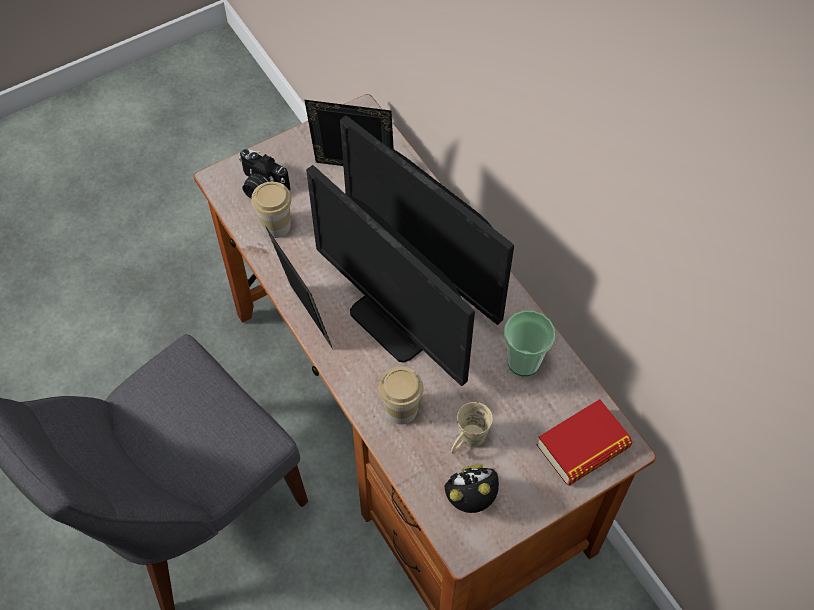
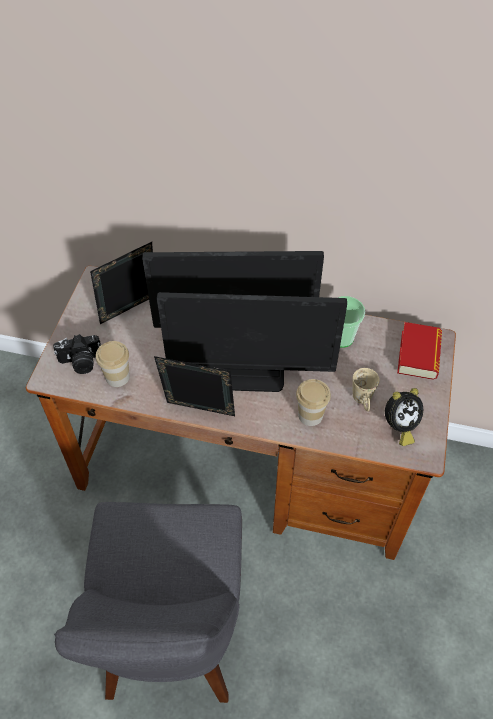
camera: 45 degrees left, 5 degrees down
alarm clock [444,464,499,513] -> alarm clock turned 150 degrees counterclockwise [385,388,423,446]

